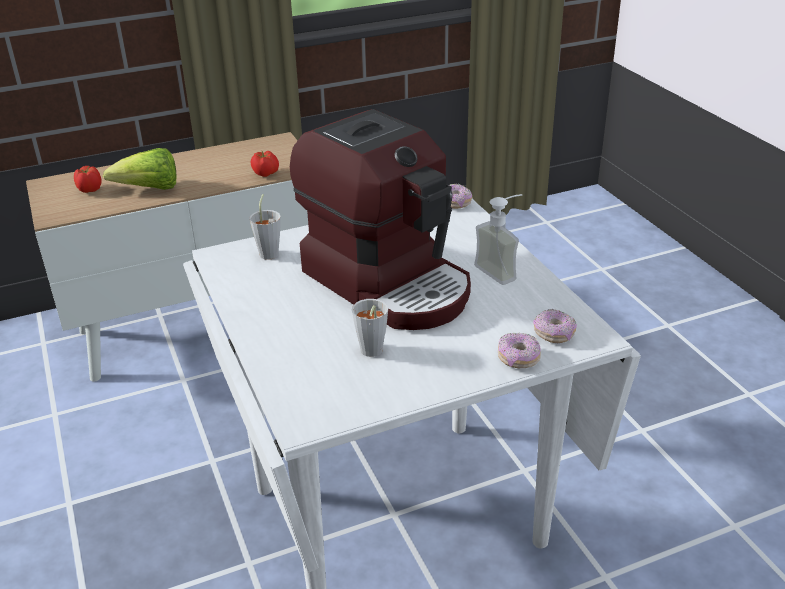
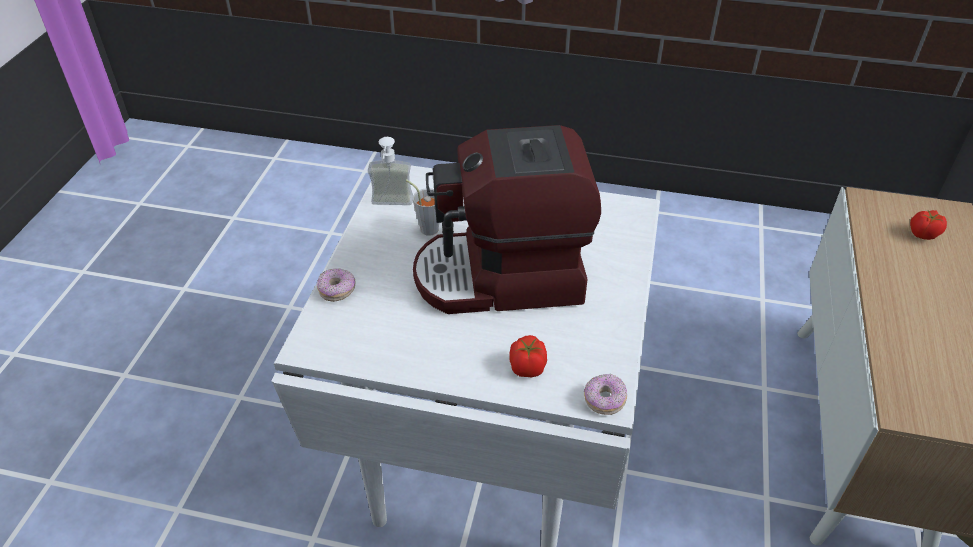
camera: 125 degrees right, 10 degrees up
lettuce [103,148,176,190] -> none
grey cup [249,194,281,260] -> none
tomato [251,151,279,177] -> tomato moved to [509,335,547,377]
soap dispenser [474,194,523,285] -> soap dispenser moved to [368,137,413,205]
donut [533,309,577,343] -> none

